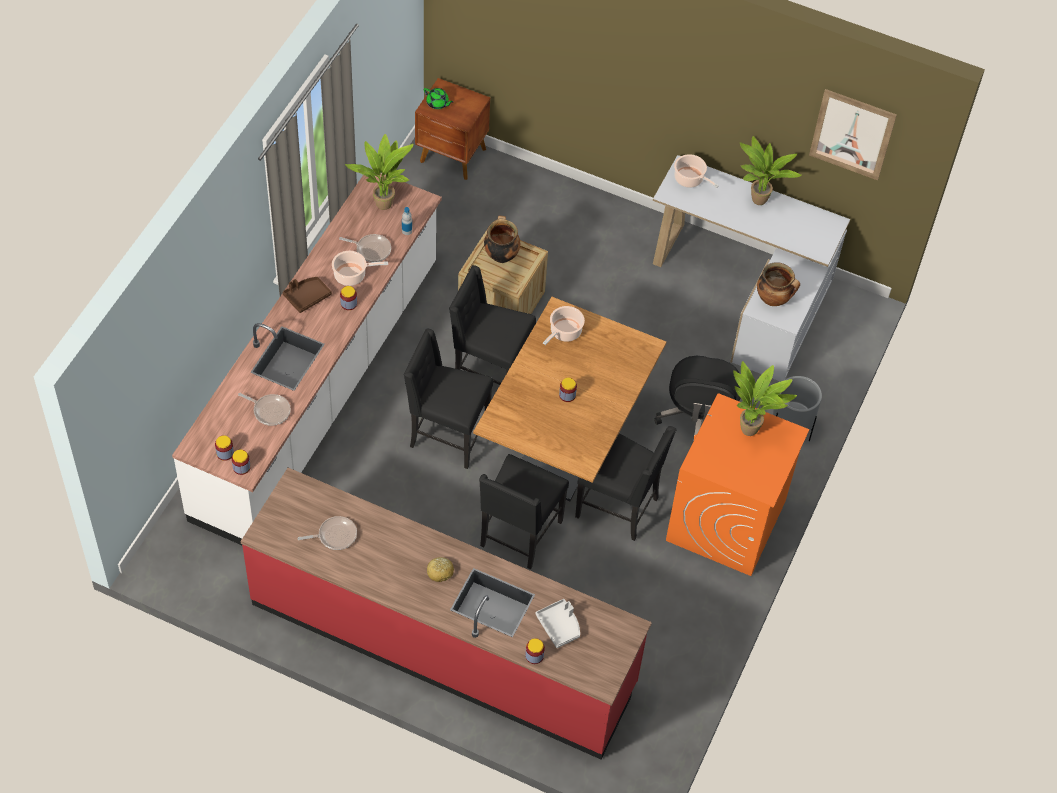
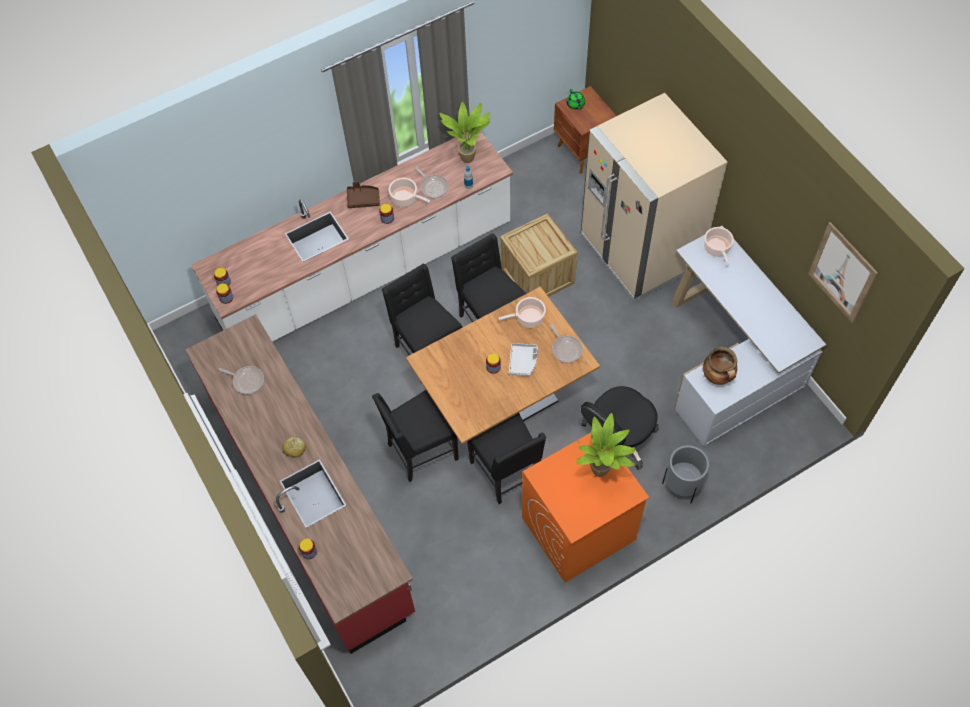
camera: 40 degrees right, 5 degrees up
frying pan [238,393,291,426] -> frying pan moved to [550,324,583,363]
cooking pot [484,216,520,263] -> none
grey tray [536,599,580,648] -> grey tray moved to [509,343,538,376]
potted plant [740,136,802,205] -> none
none -> beige fridge [581,93,727,301]

